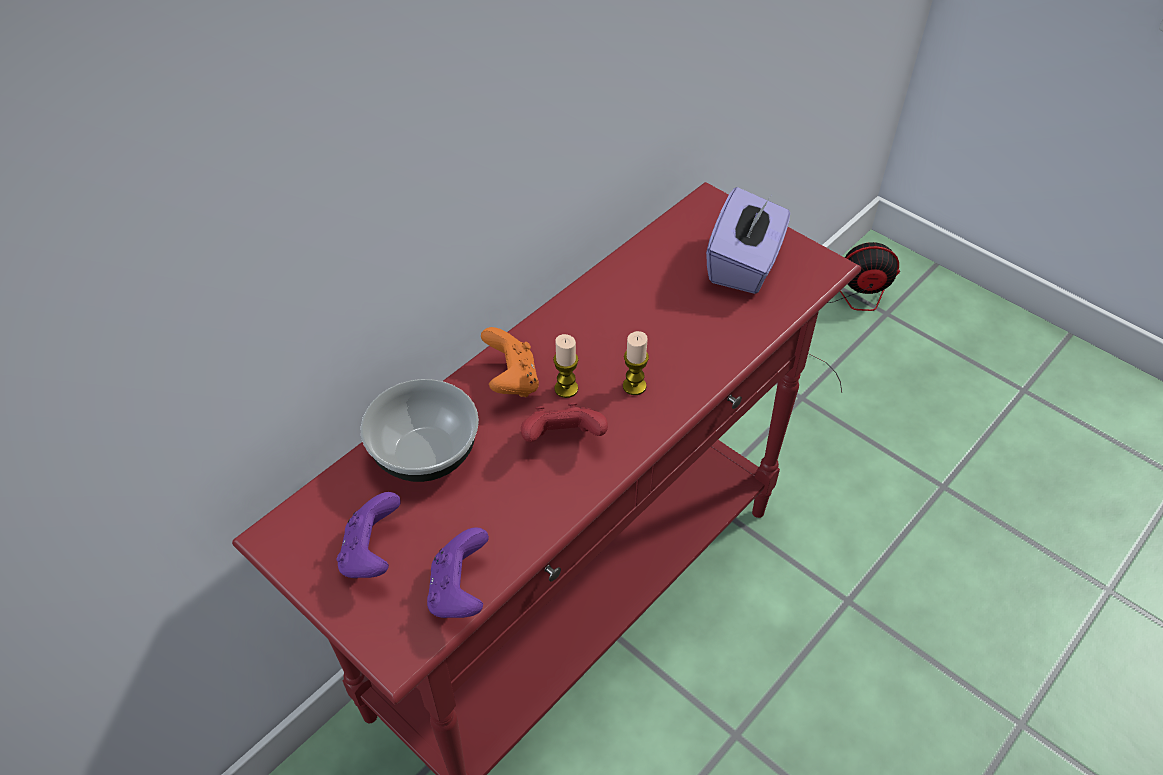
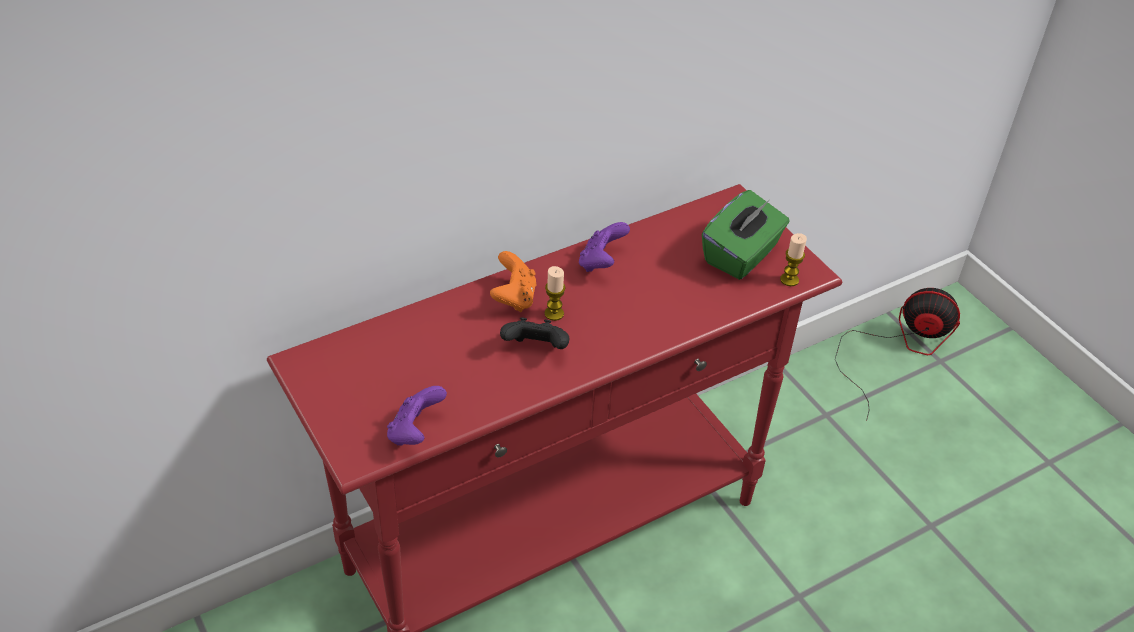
camera: 15 degrees right, 5 degrees down
purple game controller [336,492,401,578] -> purple game controller moved to [579,222,630,272]
bowl [361,379,479,482] -> none
red game controller [521,403,608,442] -> black game controller [500,317,569,349]
candle [623,331,649,395] -> candle moved to [780,233,807,286]
purple tissue box [706,187,790,294] -> green tissue box [702,190,790,280]

